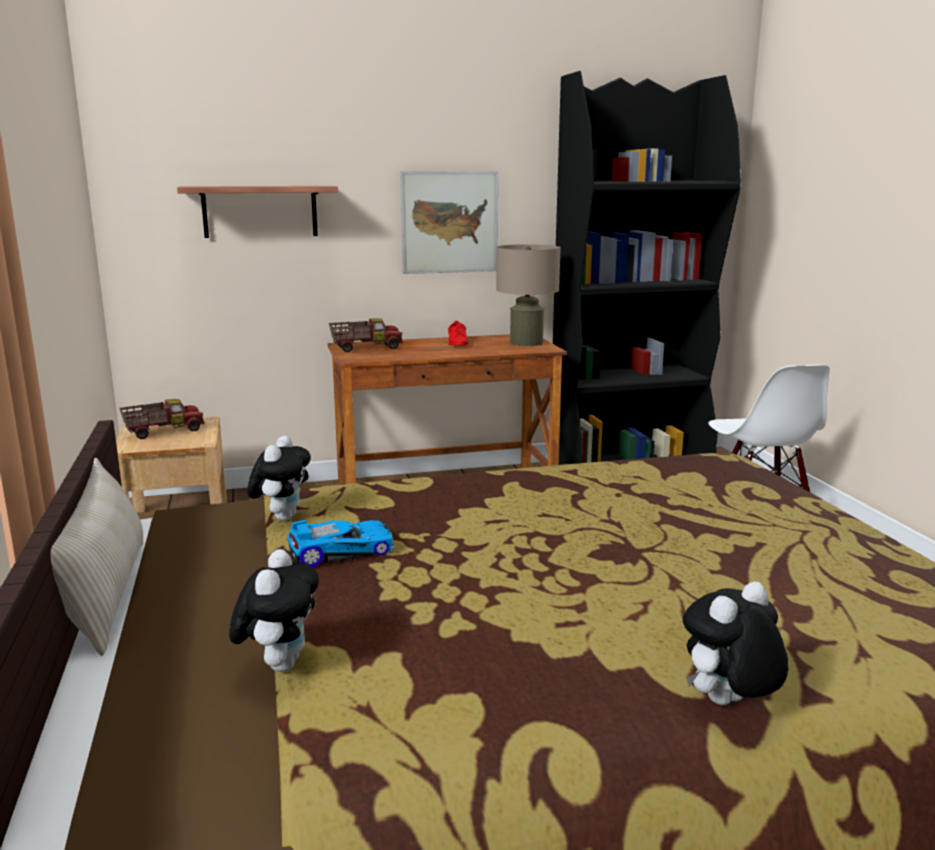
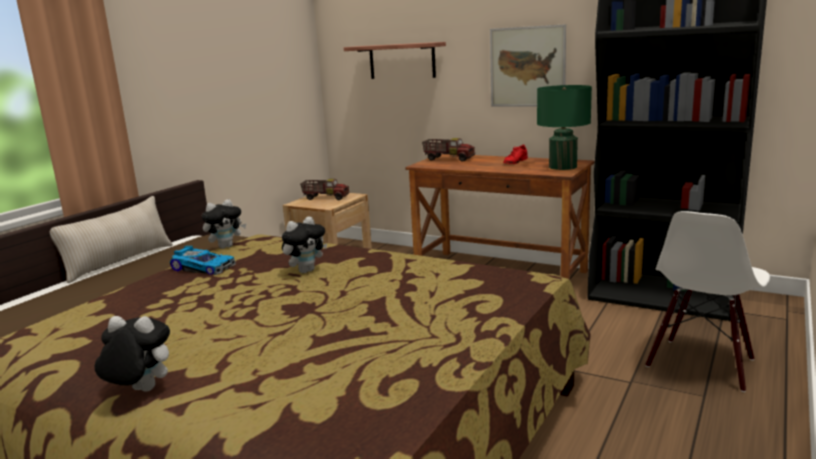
camera: 45 degrees right, 0 degrees up
plush toy [229,549,319,672] -> plush toy moved to [282,216,327,273]
beige table lamp [496,244,561,346] -> green table lamp [537,85,592,170]

